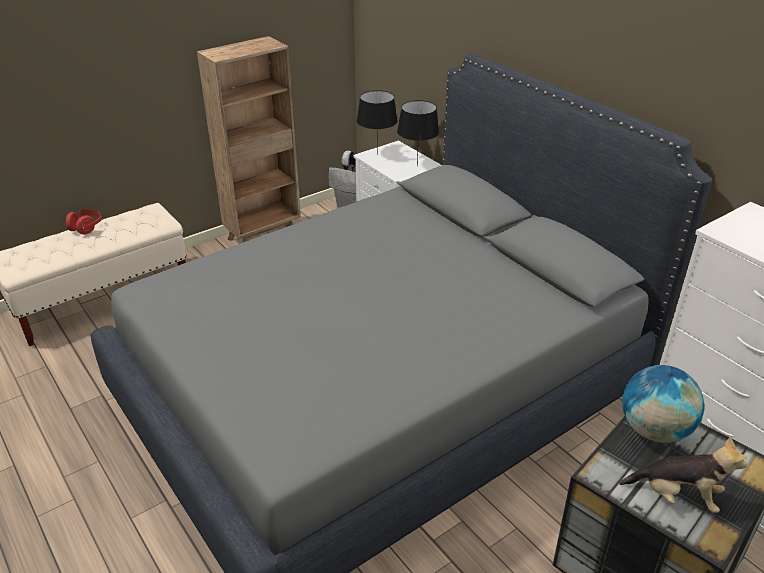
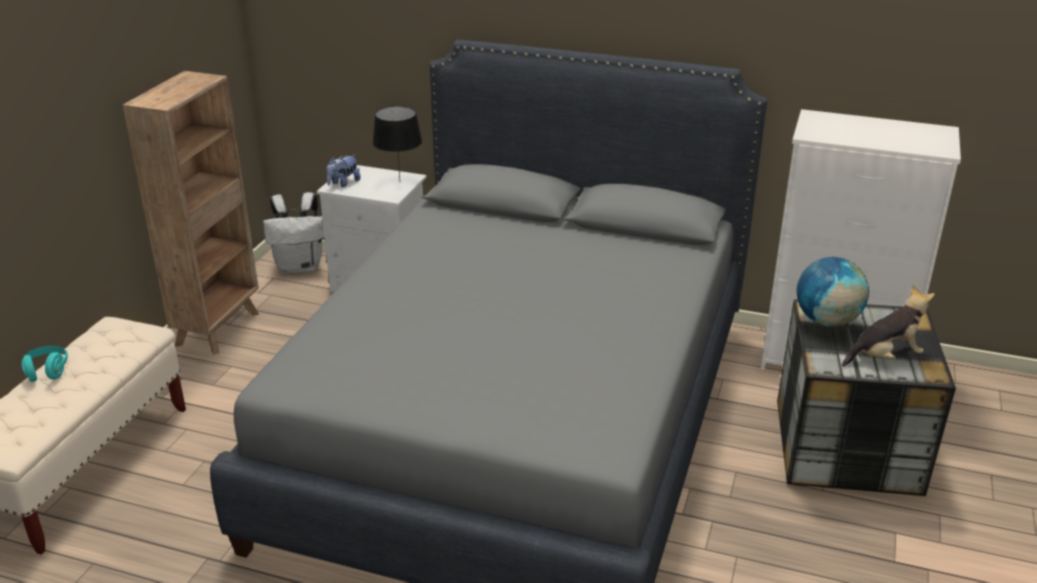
camera: 35 degrees left, 5 degrees down
red headphones [66,209,101,234] -> turquoise headphones [22,346,68,382]
black table lamp [357,90,398,155] -> plush toy [326,155,361,187]

